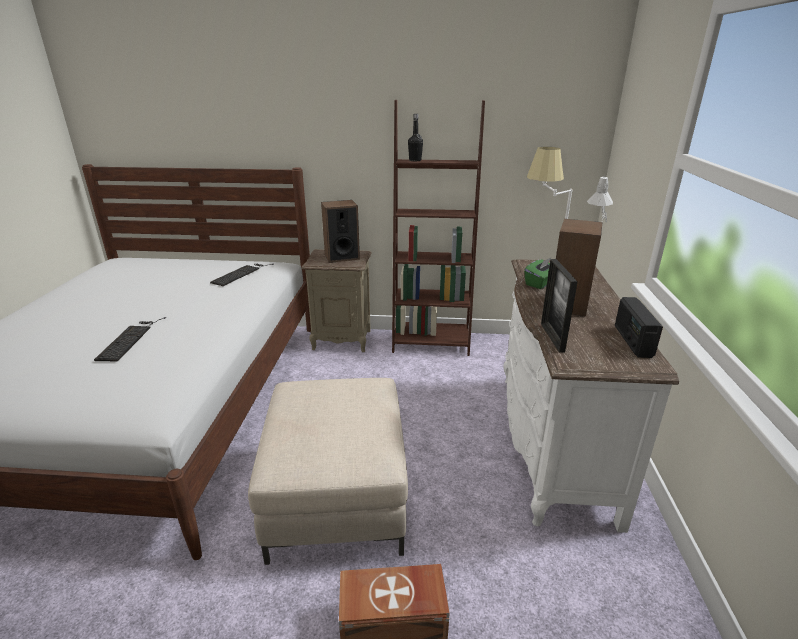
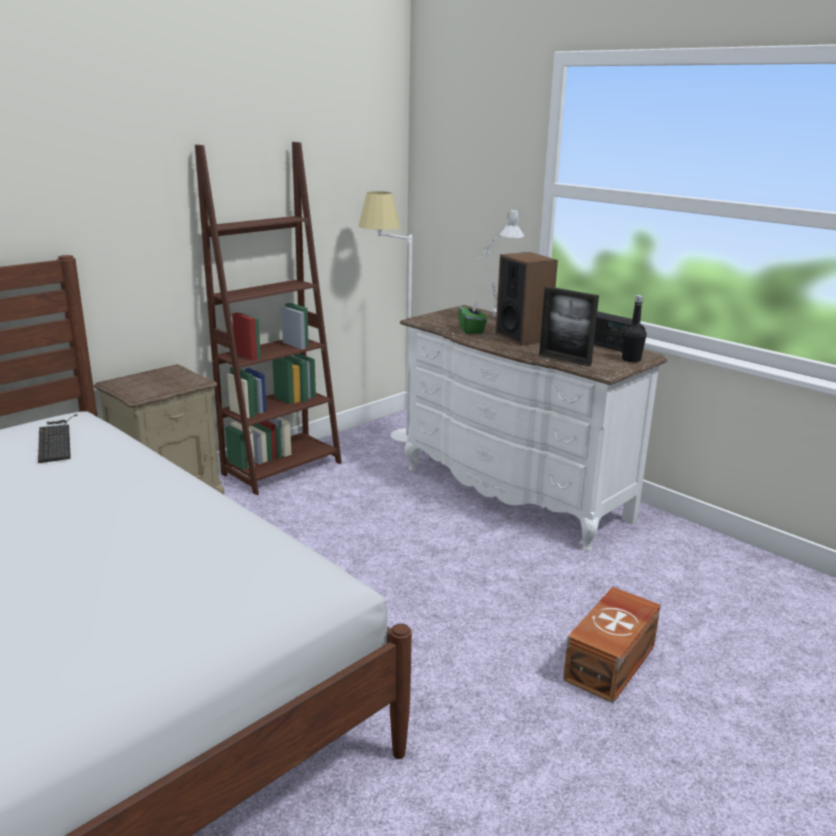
camera: 50 degrees left, 5 degrees down
keyboard [94,317,166,361] -> none
beige ottoman [248,378,408,565] -> none
speaker [321,200,360,263] -> none
black bottle [408,114,423,161] -> black bottle moved to [622,295,646,362]

